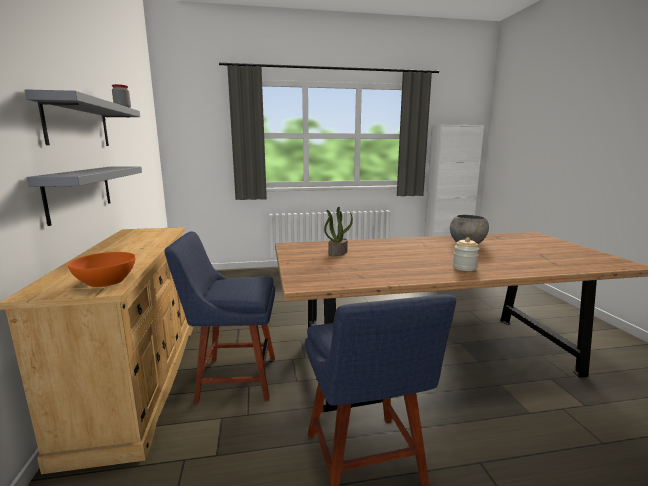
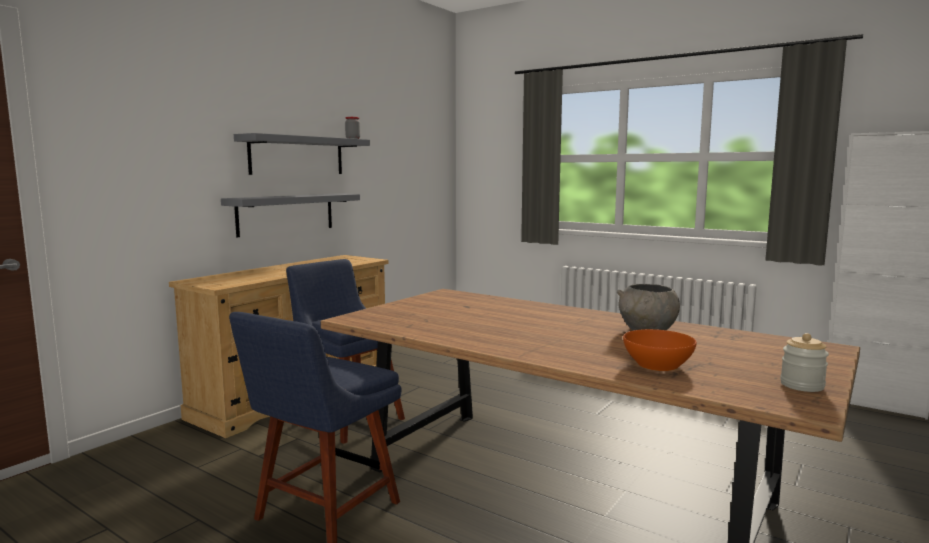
camera: 45 degrees right, 5 degrees down
orange bowl [68,252,136,287] -> orange bowl moved to [623,329,697,371]
potted plant [324,207,353,256] -> none
jar [453,237,479,271] -> jar moved to [780,333,829,392]

